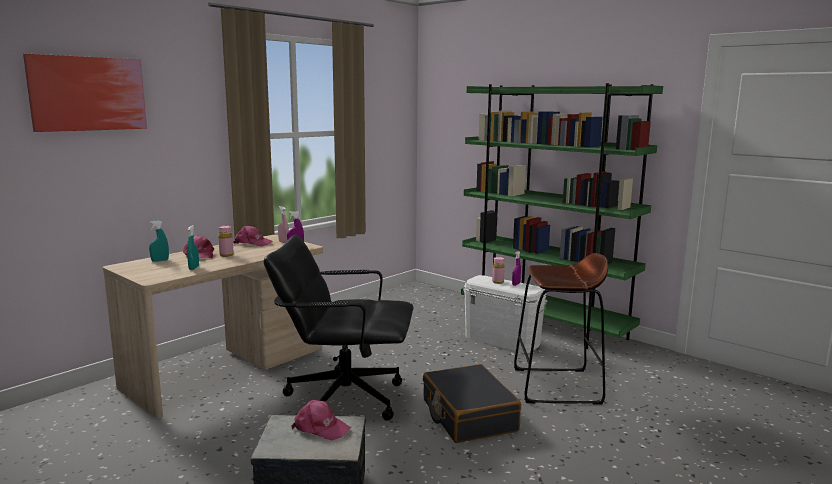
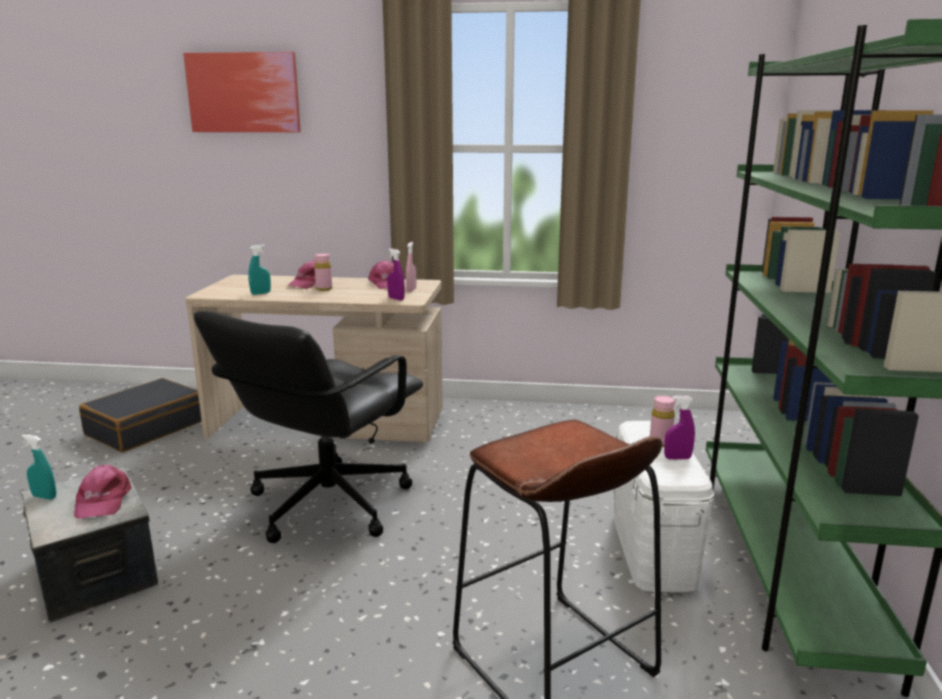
camera: 55 degrees right, 5 degrees up
turquoise spray bottle [149,220,169,262] -> turquoise spray bottle moved to [22,434,56,500]
black office chair [264,235,413,421] -> black office chair turned 120 degrees counterclockwise [194,311,423,543]
black suitcase [423,364,521,443] -> black suitcase moved to [79,378,202,452]

